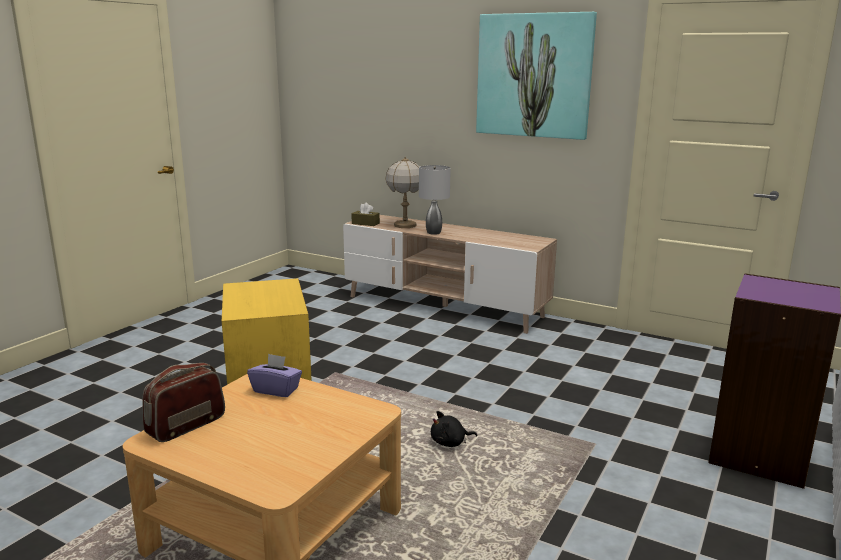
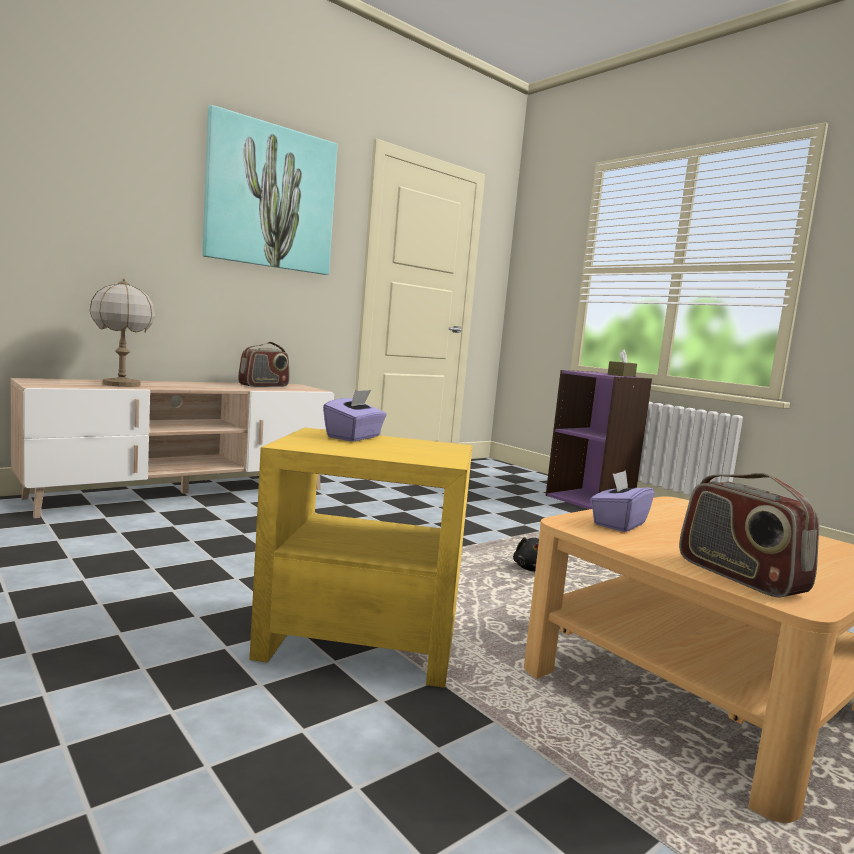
camera: 70 degrees left, 10 degrees down
brown tissue box [351,202,380,226] -> brown tissue box moved to [608,350,637,377]
grey table lamp [419,165,451,235] -> none
none -> radio [238,342,289,387]
none -> purple tissue box [323,390,387,442]

